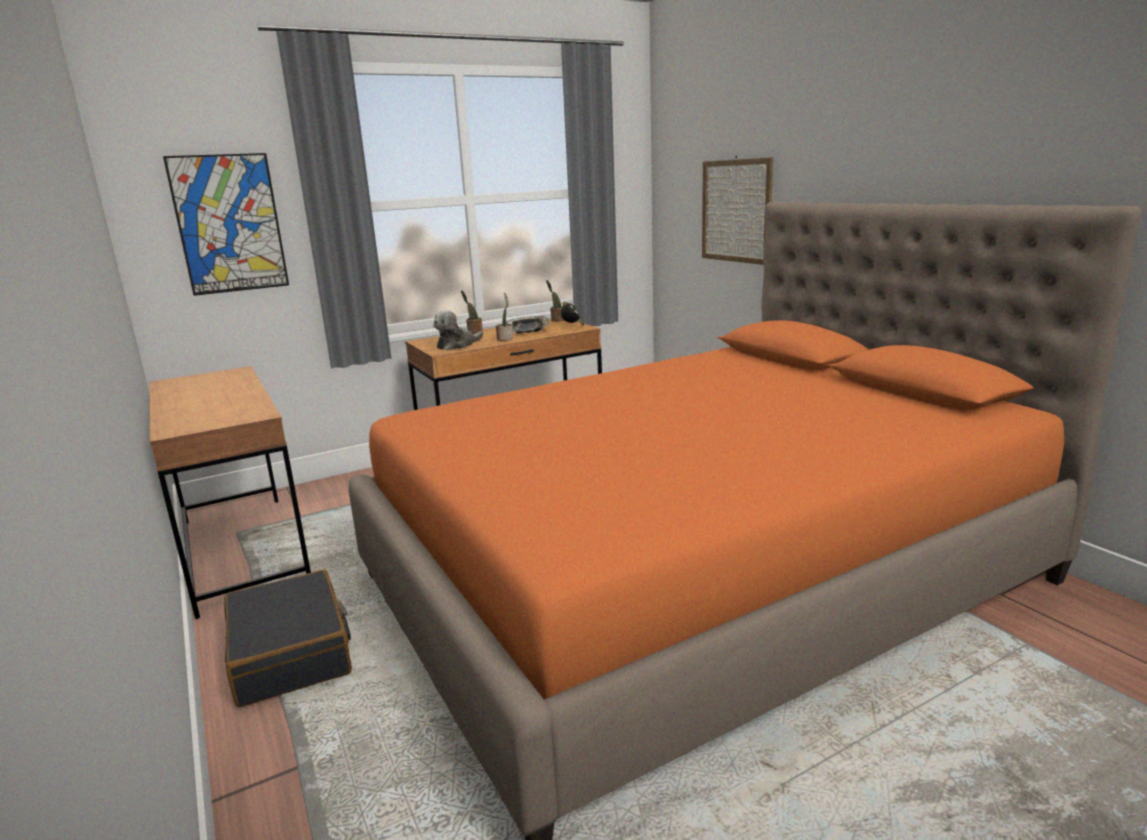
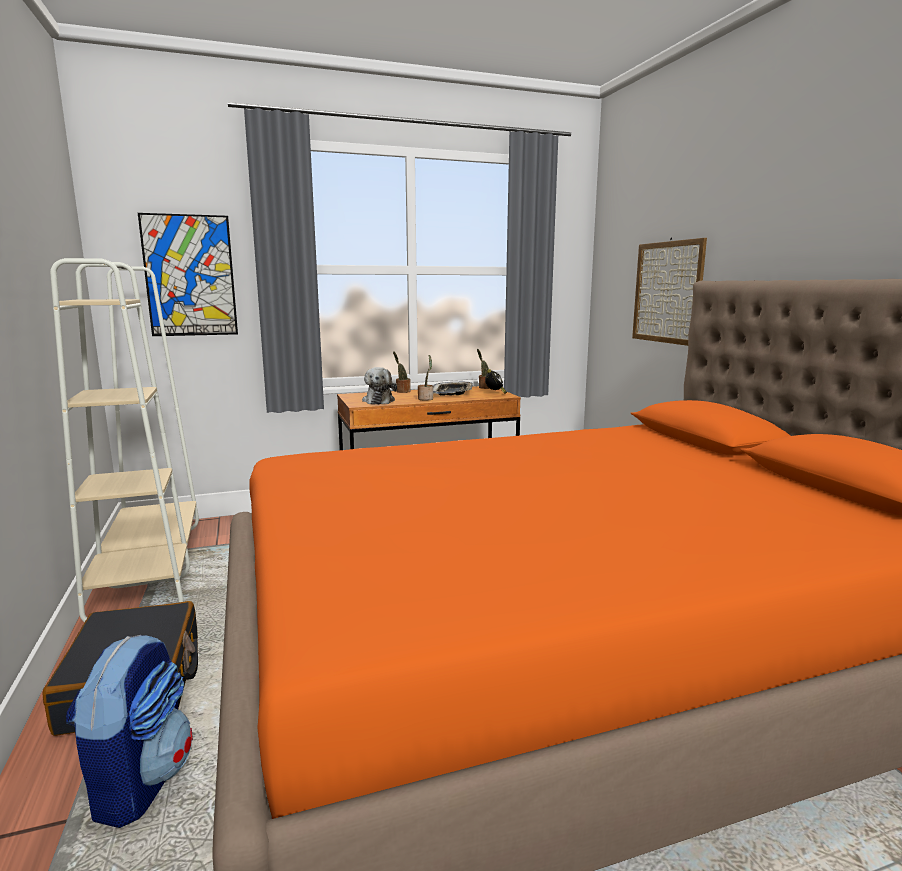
camera: 10 degrees right, 5 degrees down
brown desk [150,366,311,619] -> beige clothes rack [50,258,199,623]
plush toy [433,310,483,350] -> plush toy turned 60 degrees counterclockwise [362,367,397,404]
none -> backpack [66,635,193,828]

